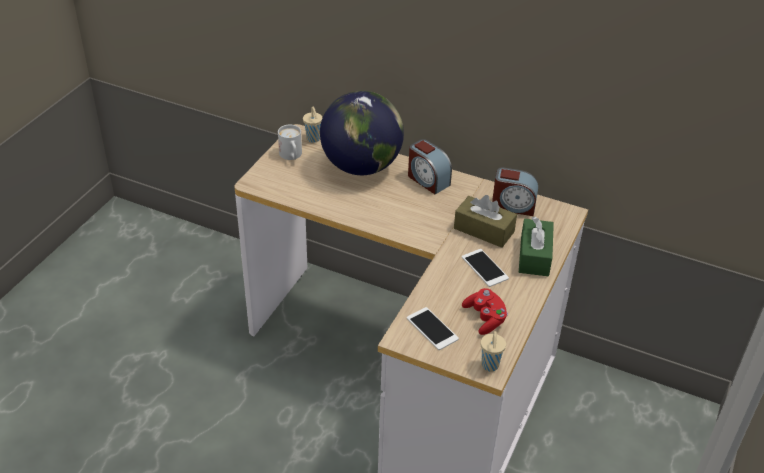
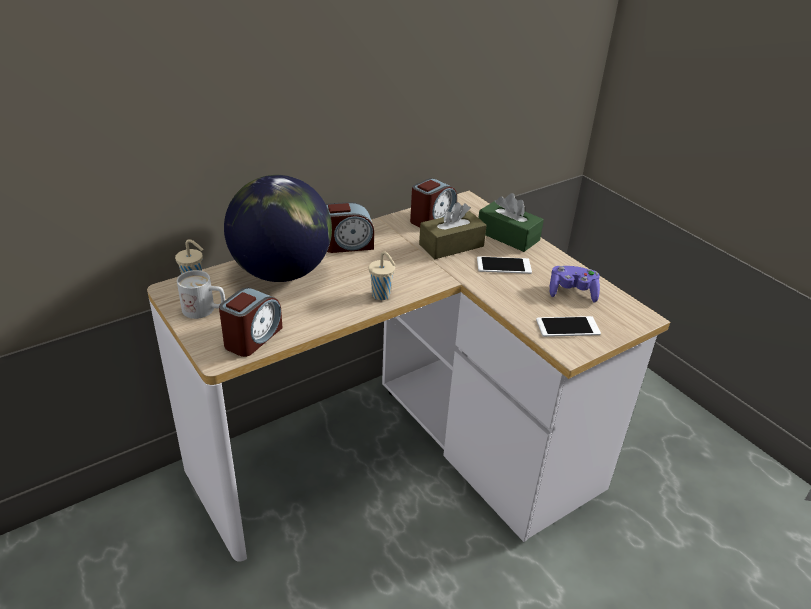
camera: 60 degrees left, 5 degrees down
red game controller [462,288,508,335] -> purple game controller [550,266,600,303]
beige cup [481,331,506,372] -> beige cup moved to [369,251,395,300]
none -> alarm clock [219,287,283,357]

